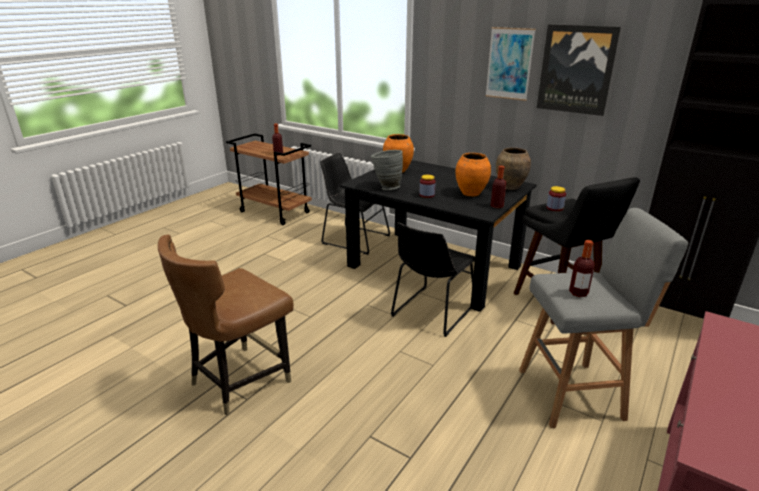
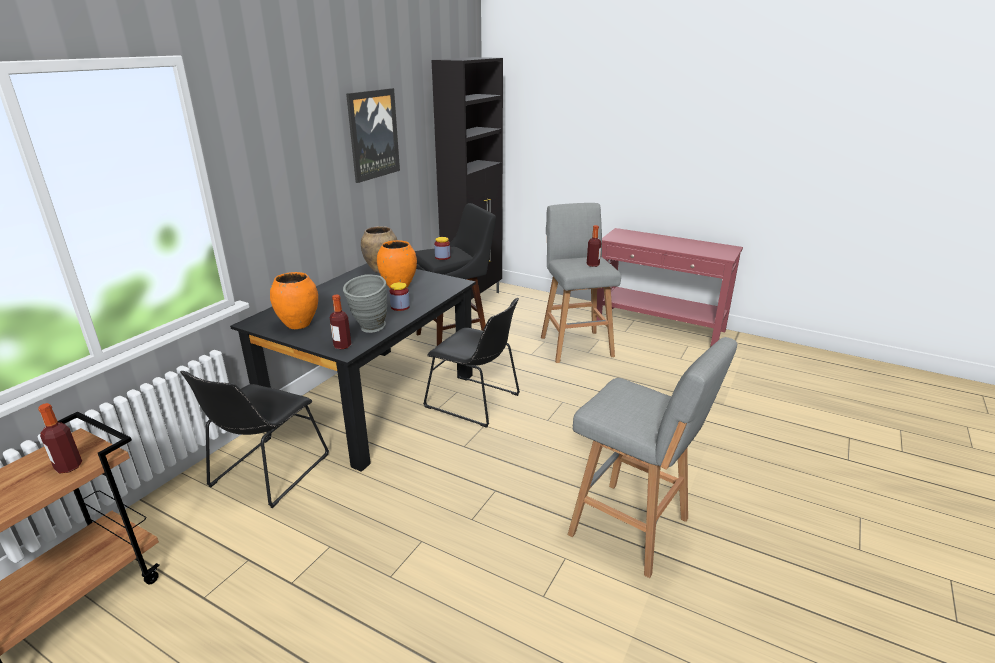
camera: 95 degrees left, 0 degrees up
brown chair [158,234,294,415] -> grey stool [568,337,737,578]
picture [485,27,536,101] -> none
bottle [491,166,506,208] -> bottle moved to [330,294,351,350]

